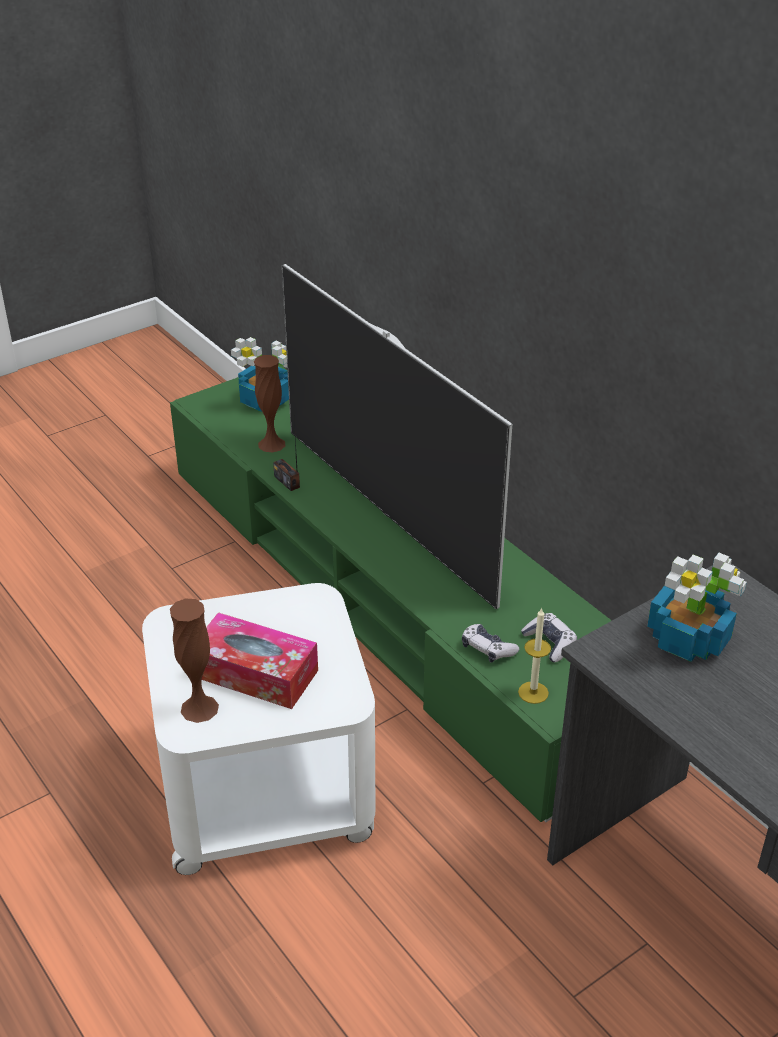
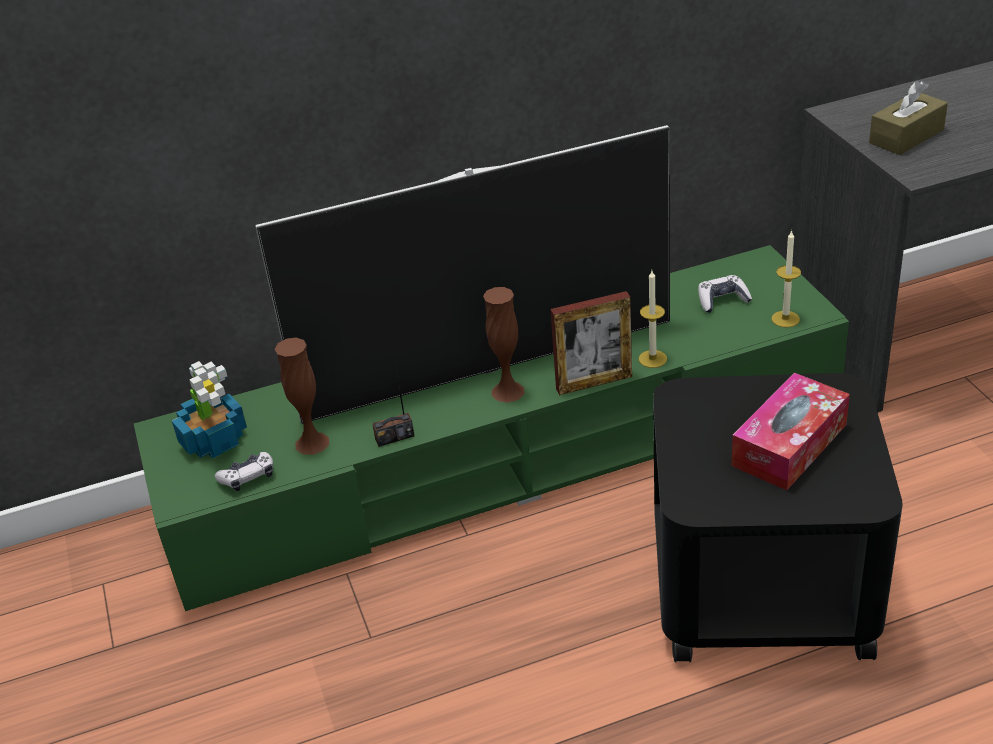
camera: 70 degrees left, 0 degrees up
white side table [142,583,376,875] -> black side table [653,373,903,663]
brown vase [170,599,219,723] -> brown vase moved to [483,287,524,403]
game controller [462,624,519,663] -> game controller moved to [215,452,273,491]
potted plant [647,553,747,662] -> brown tissue box [869,81,948,155]
none -> picture frame [551,291,632,395]
none -> candle [639,271,667,368]

